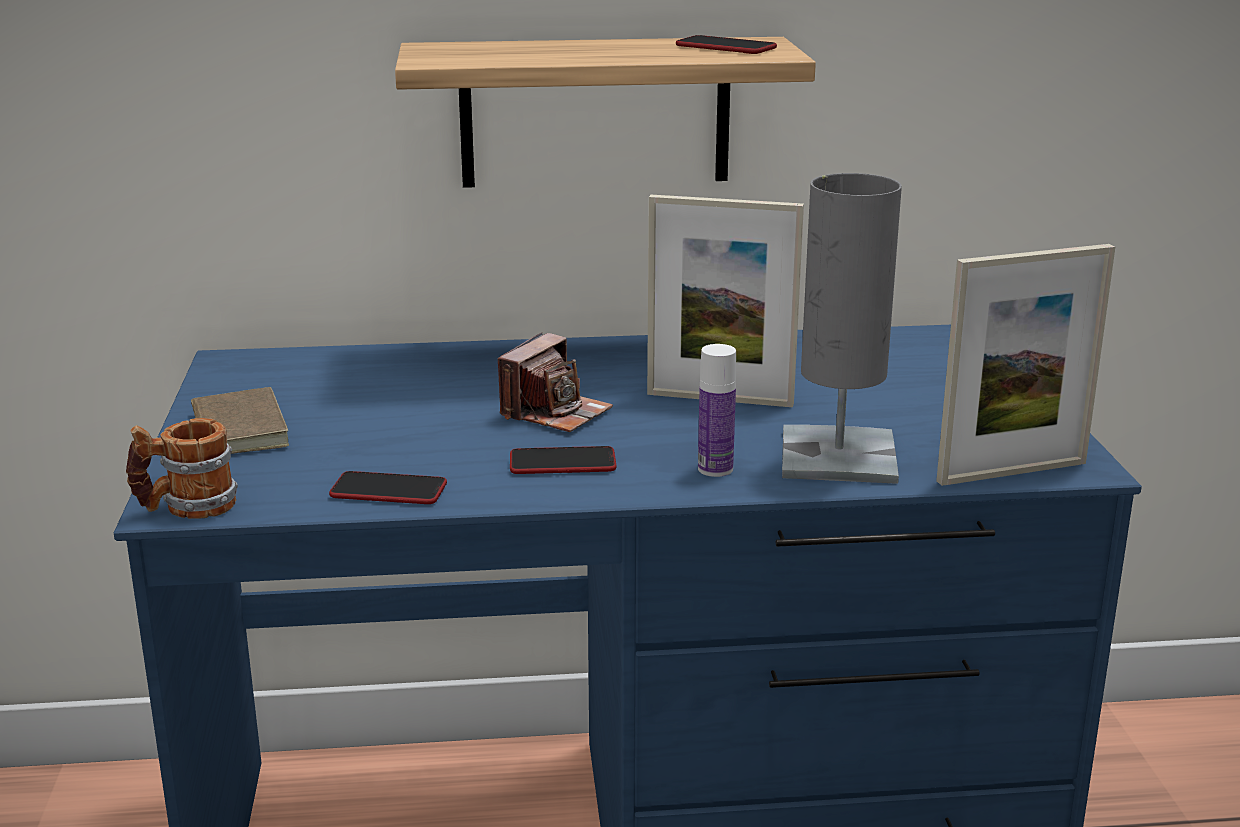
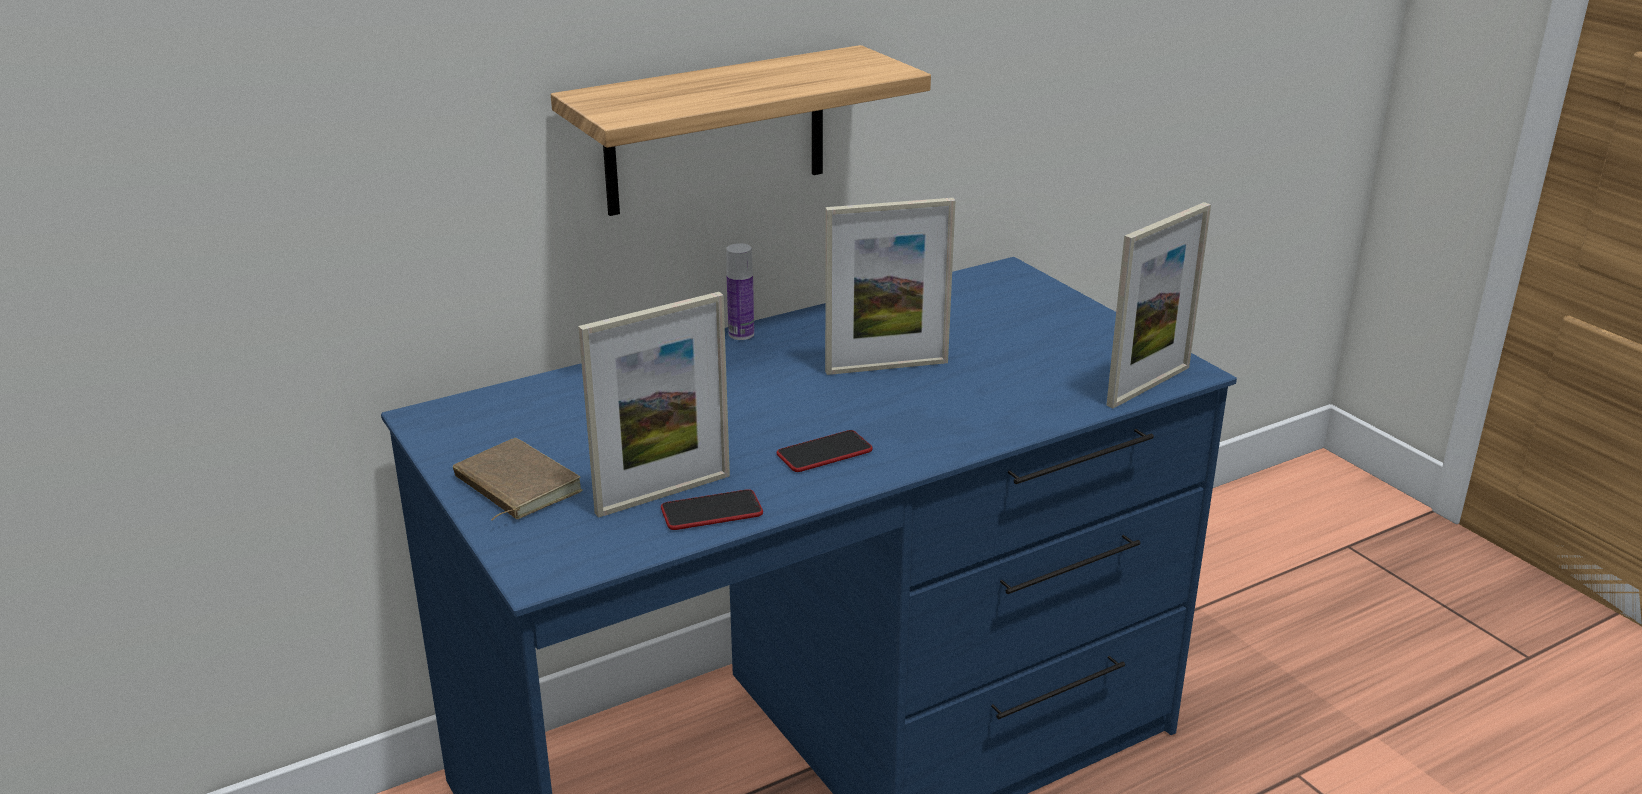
camera: 25 degrees left, 5 degrees up
mug [126,418,238,519] -> none
camera [498,332,613,432] -> none
phone [676,35,777,54] -> none
bottle [698,344,736,477] -> bottle moved to [726,243,754,340]
grey table lamp [782,173,902,484] -> none
none -> picture frame [578,292,730,518]

